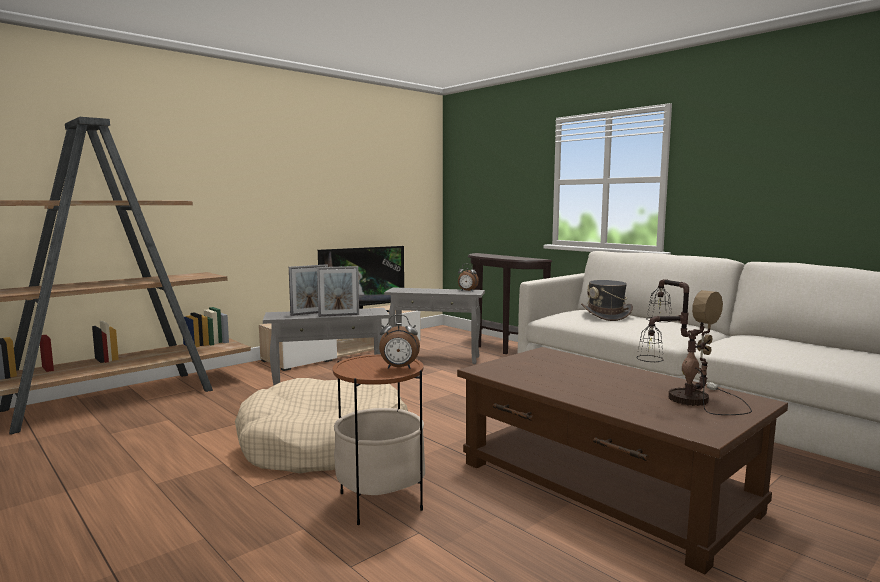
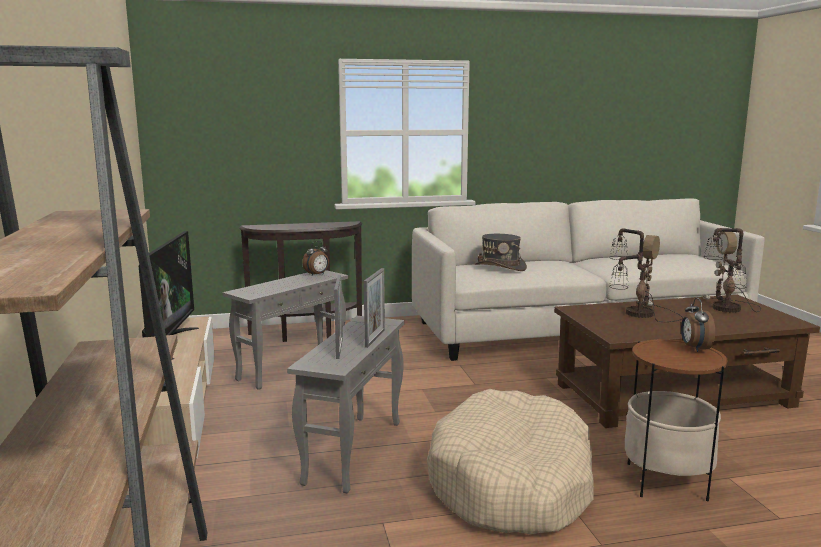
camera: 60 degrees left, 5 degrees up
alarm clock [379,314,420,369] -> alarm clock turned 150 degrees clockwise [681,298,715,352]
none -> table lamp [609,229,683,322]

